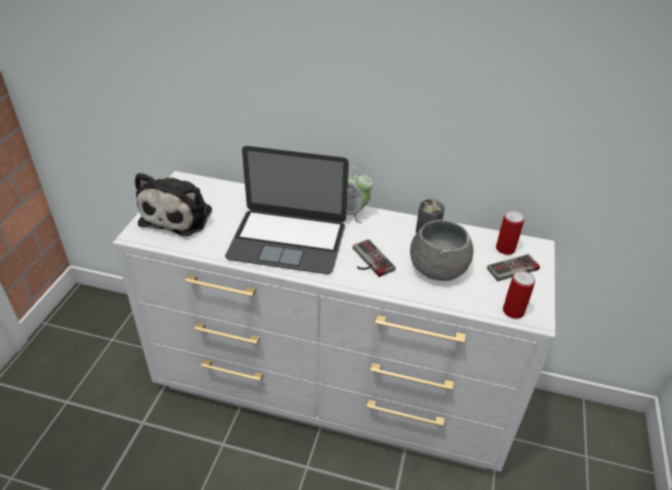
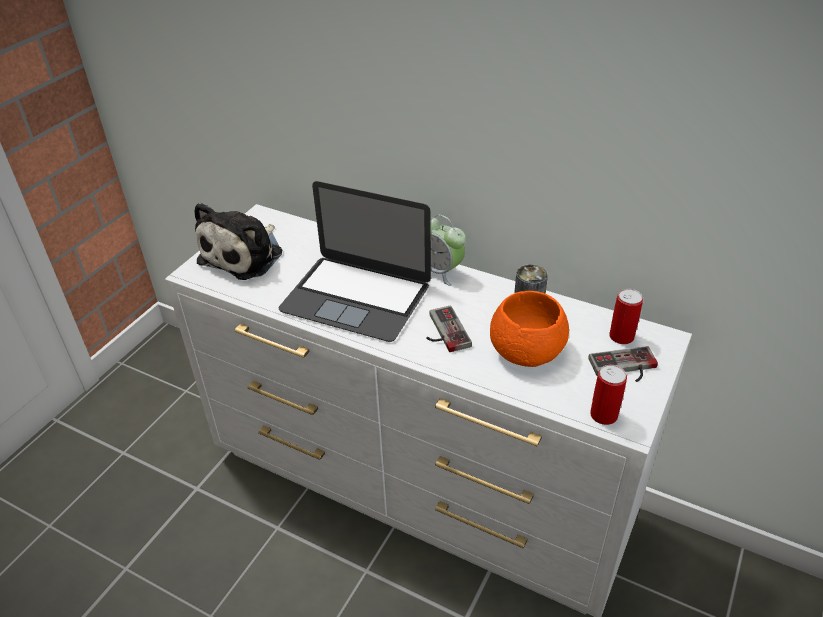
camera: 15 degrees right, 0 degrees up
grey bowl [410,220,473,281] -> orange bowl [490,291,569,367]

